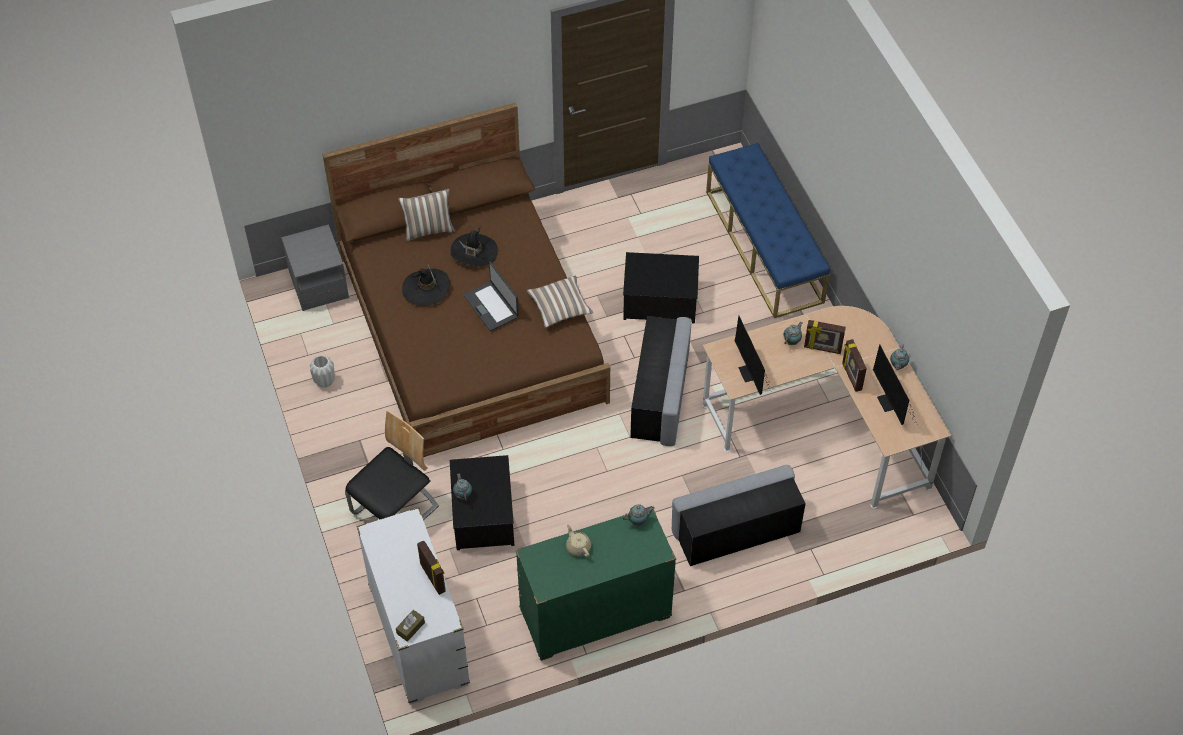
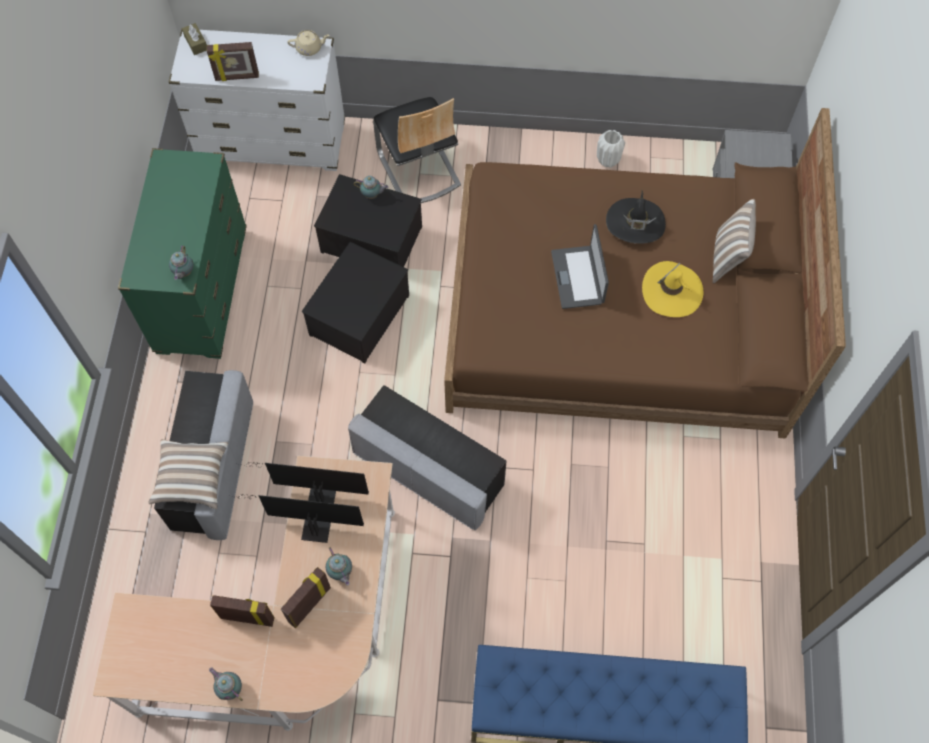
camera: 115 degrees right, 10 degrees up
black hat [450,226,498,267] -> yellow hat [642,261,704,317]
laptop [464,261,519,331] -> laptop turned 90 degrees counterclockwise [551,224,609,309]
pillow [527,275,593,328] -> pillow moved to [148,439,228,509]
beige teapot [566,524,591,557] -> beige teapot moved to [287,30,330,56]
storage box [623,252,699,324] -> storage box moved to [302,242,409,363]
monitor [873,344,914,425] -> monitor moved to [229,494,364,543]

